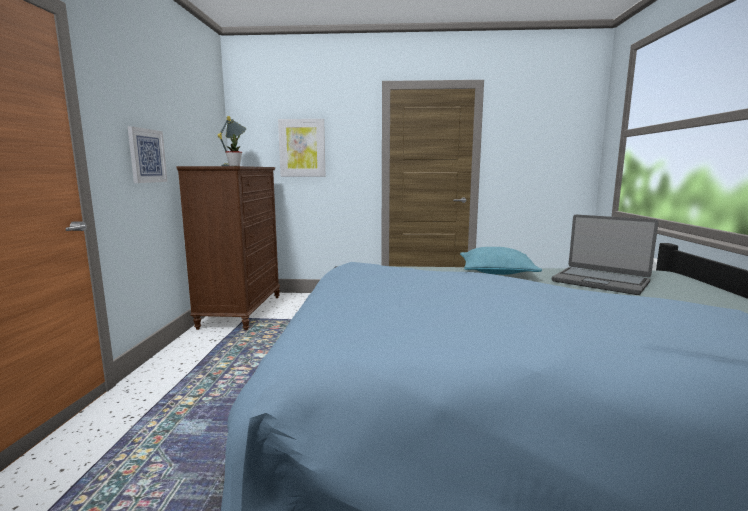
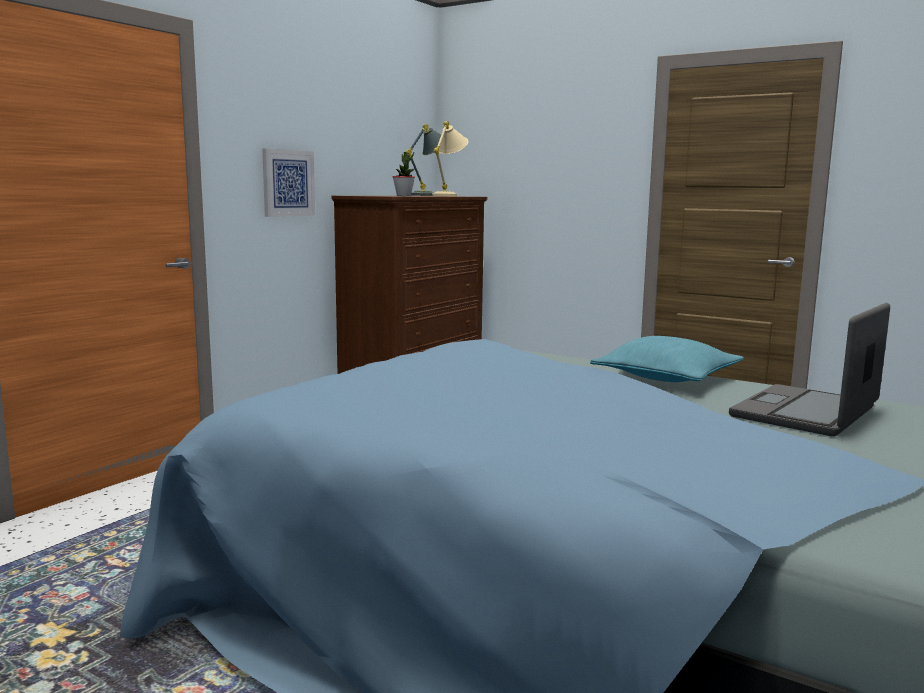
camera: 30 degrees right, 0 degrees up
picture [278,119,325,177] -> none
laptop [552,215,658,295] -> laptop turned 60 degrees clockwise [729,303,890,437]
none -> beige table lamp [432,121,468,196]

